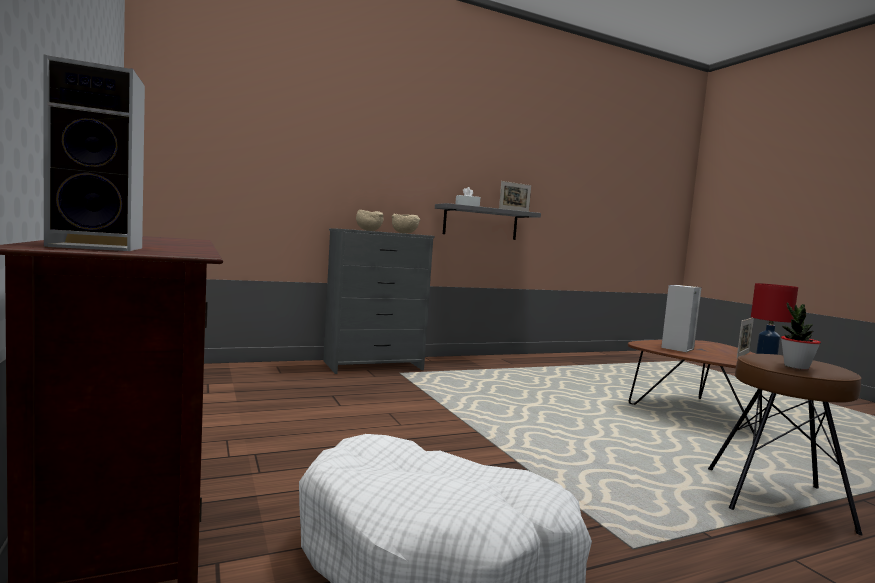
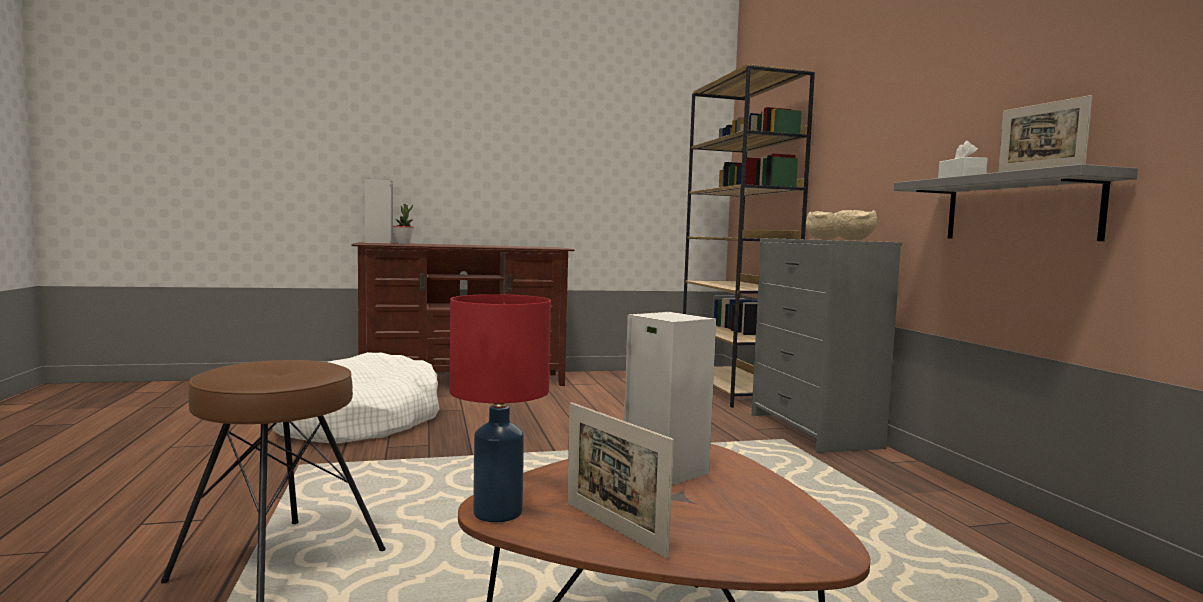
camera: 100 degrees right, 0 degrees up
potted plant [781,302,821,370] -> potted plant moved to [393,204,414,244]
none -> brown bookcase [683,64,815,408]

